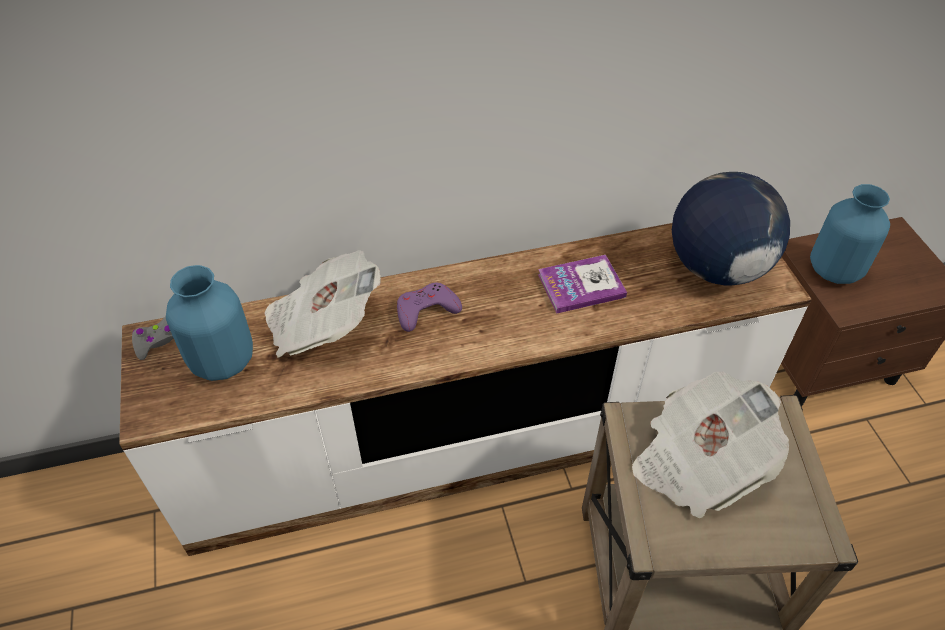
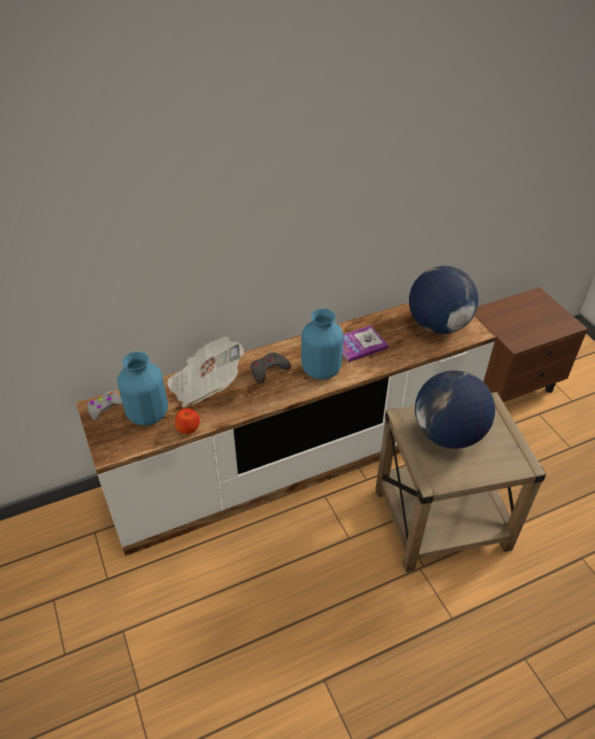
camera: 10 degrees left, 5 degrees down
purple game controller [397,283,462,332] -> grey game controller [250,353,291,383]
newspaper [632,371,789,519] -> globe [415,370,495,449]
blue vase [810,184,890,284] -> blue vase moved to [301,309,344,380]
none -> apple [175,408,200,434]

